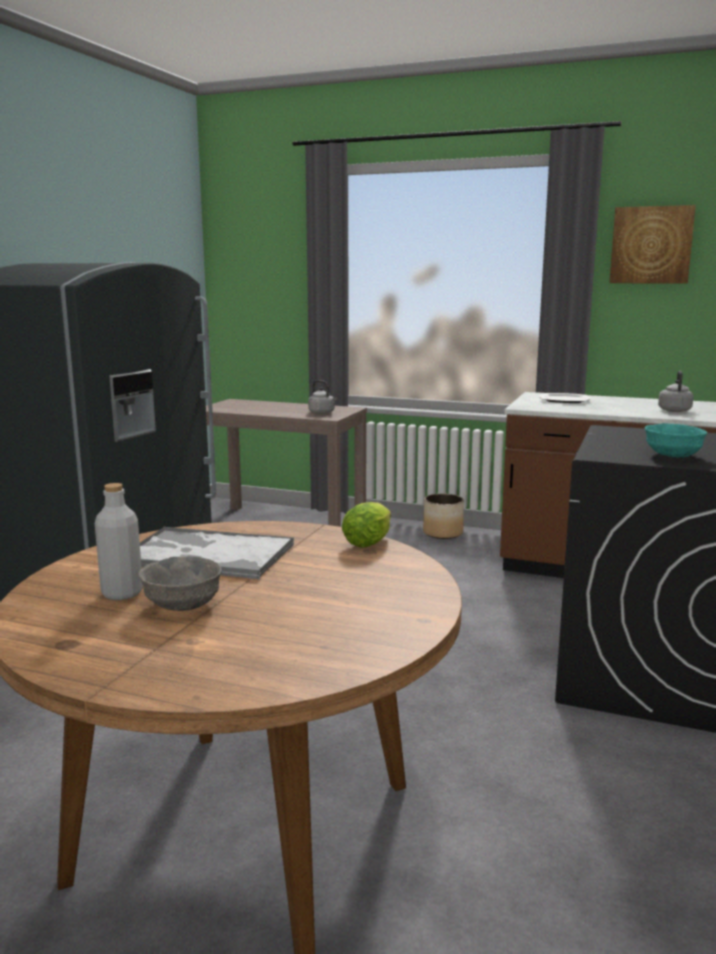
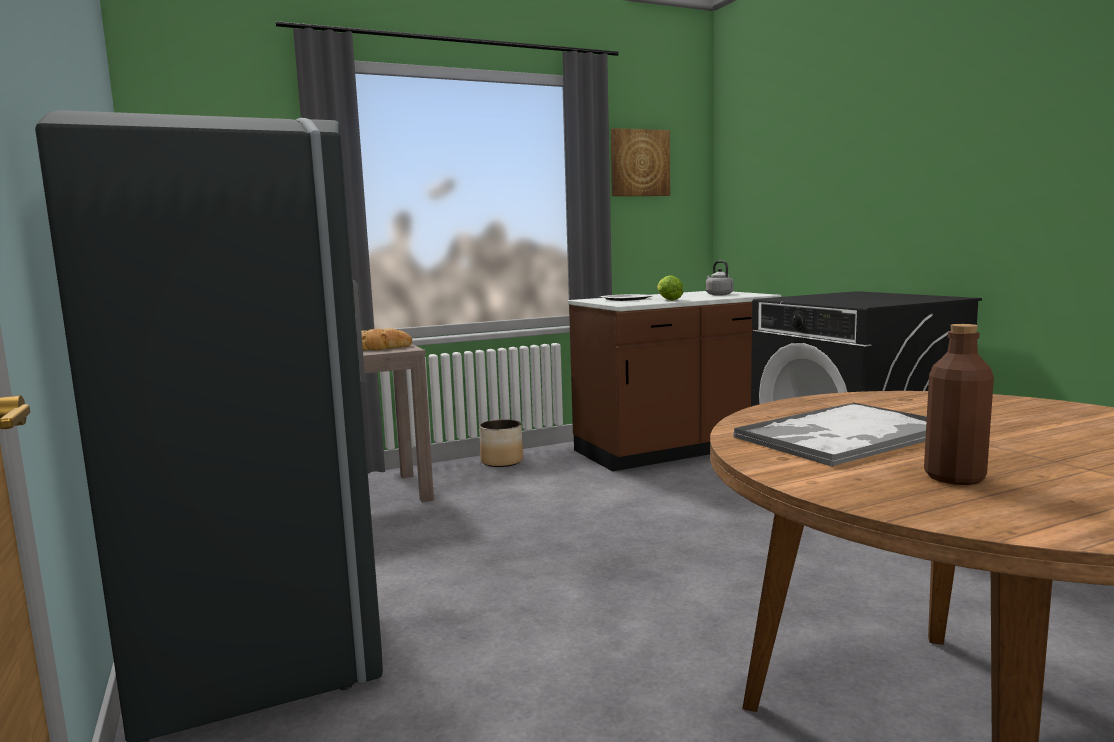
camera: 45 degrees left, 5 degrees down
grey bottle [95,483,143,600] -> brown bottle [924,324,994,485]
grey bowl [139,556,222,611] -> none
grey kettle [308,380,337,414] -> bread [361,328,412,351]
lettuce [342,502,391,548] -> lettuce moved to [657,275,683,301]
turquoise bowl [645,423,707,457] -> none

